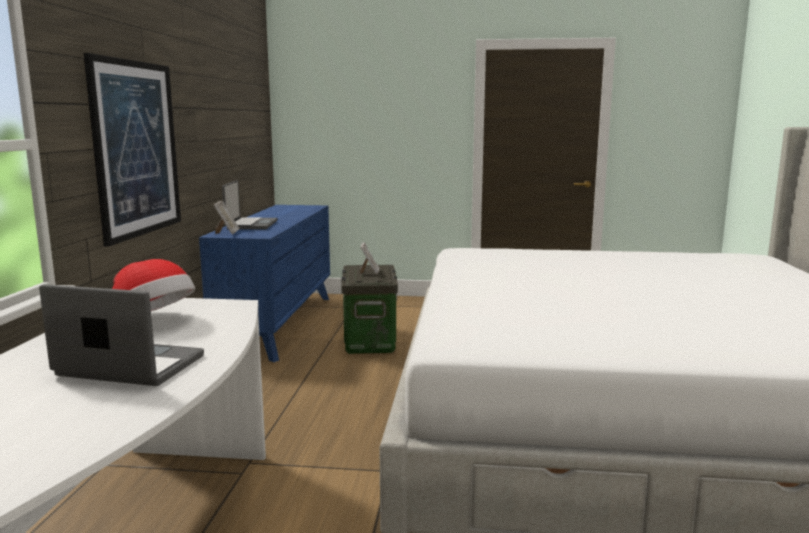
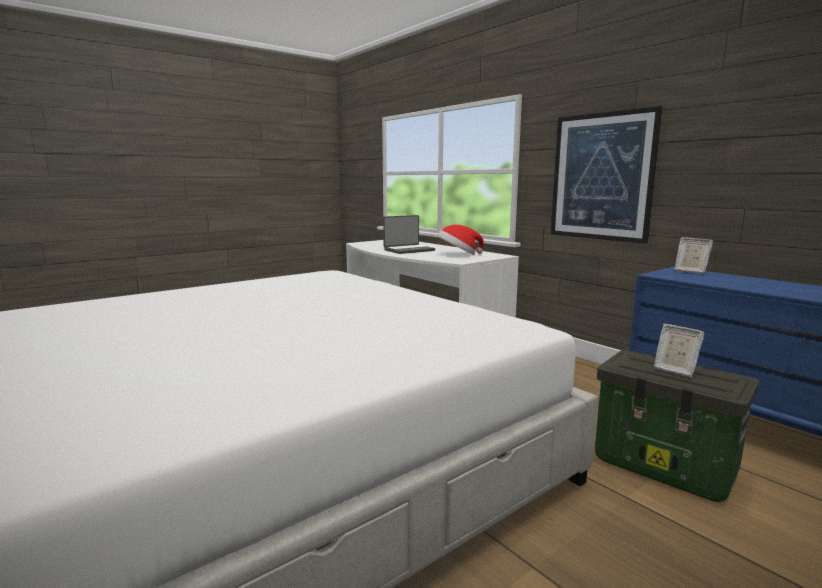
camera: 135 degrees right, 0 degrees up
laptop [222,180,278,230] -> none

